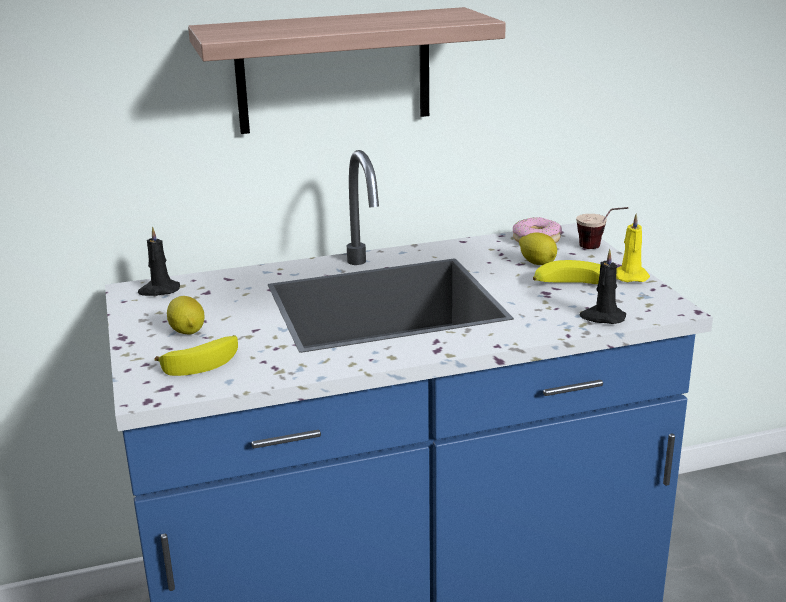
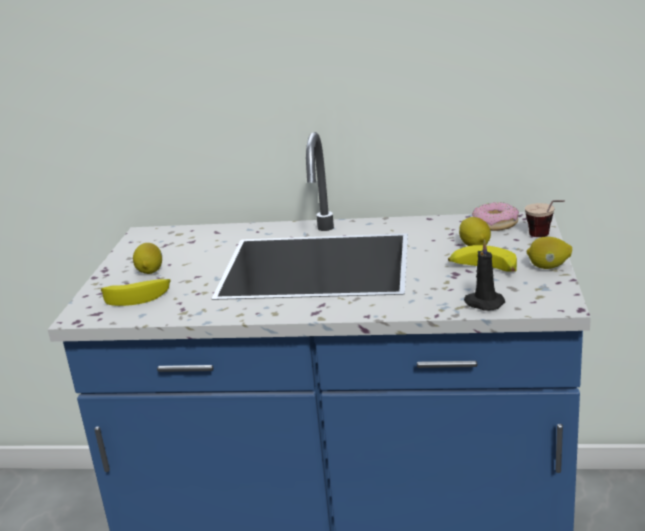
camera: 25 degrees right, 0 degrees up
black candle [138,227,180,296] -> none
shelf [188,7,506,134] -> none
yellow candle [616,213,650,282] -> lemon [527,237,572,269]

